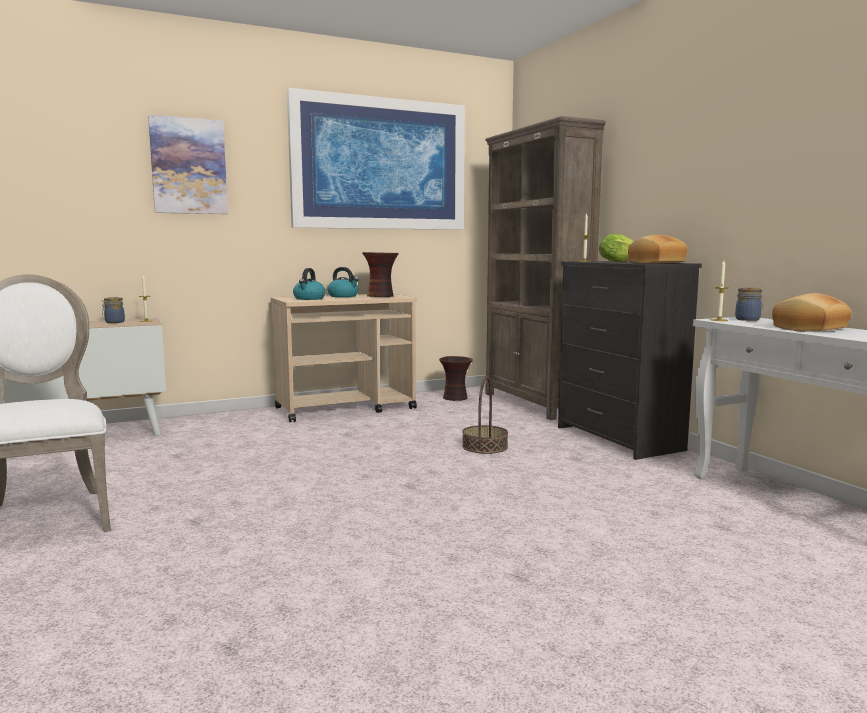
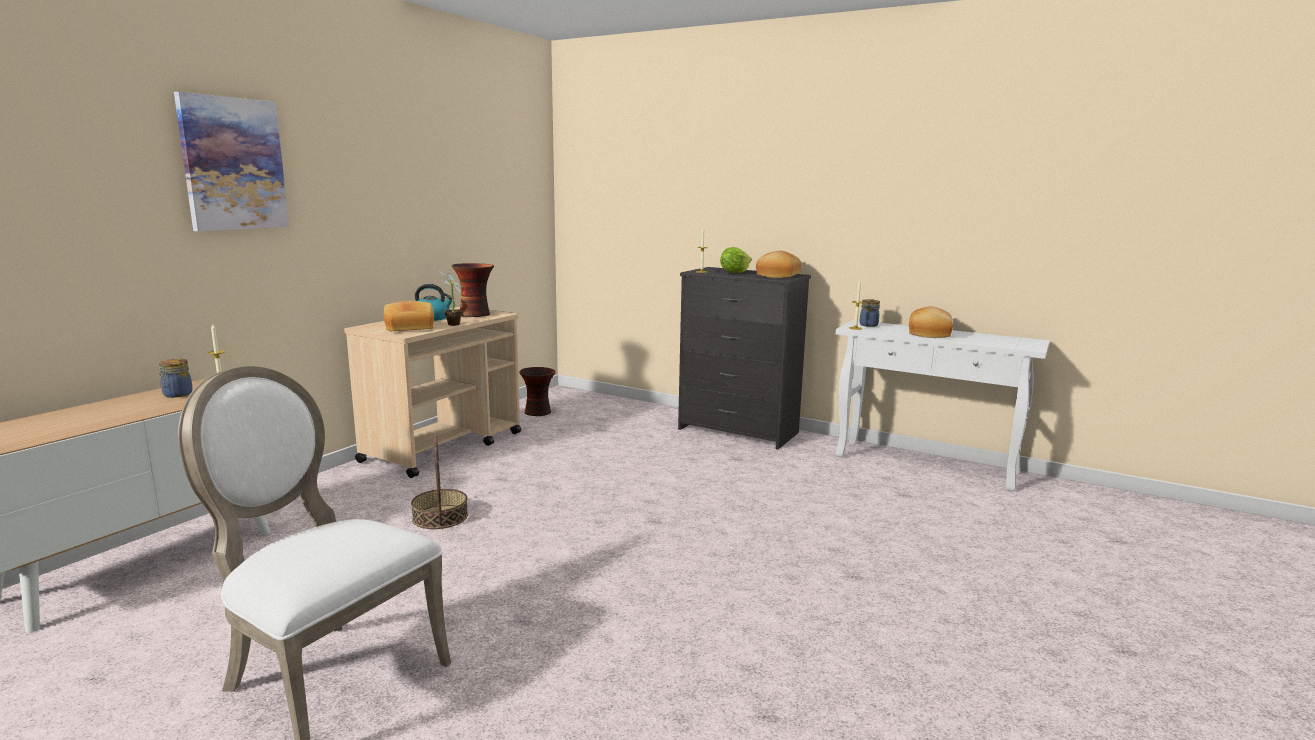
camera: 35 degrees left, 5 degrees up
picture [287,88,465,230] -> none
kettle [293,268,326,300] -> bread [384,301,434,331]
basket [462,376,508,454] -> basket moved to [411,436,468,529]
brown bookcase [485,116,606,420] -> none
none -> potted plant [439,271,463,326]

